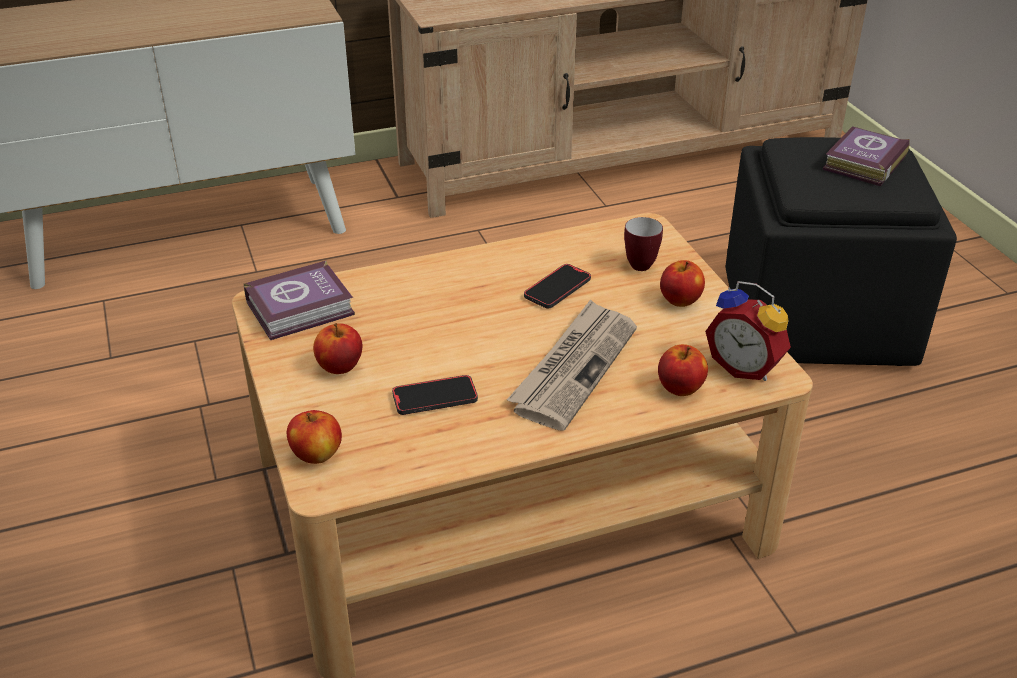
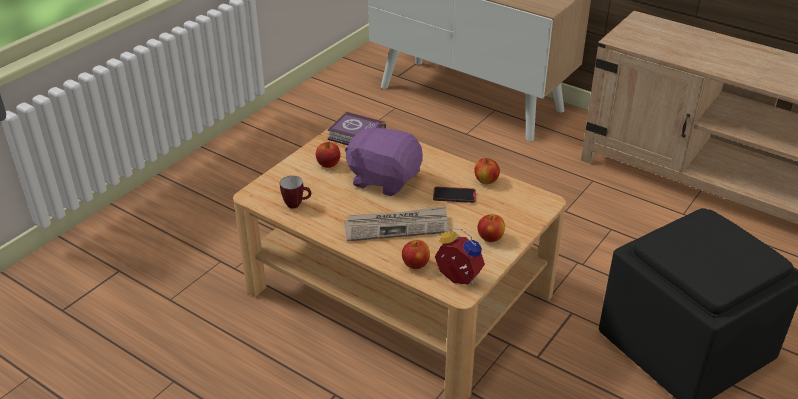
camera: 55 degrees right, 0 degrees up
apple [287,410,342,464] -> apple moved to [474,158,500,184]
phone [392,375,478,415] -> none
mug [624,217,663,271] -> mug moved to [280,176,311,209]
alarm clock [705,281,791,381] -> alarm clock turned 120 degrees clockwise [435,227,485,285]
book [823,126,910,186] -> none
none -> purple plush toy [345,122,423,196]

